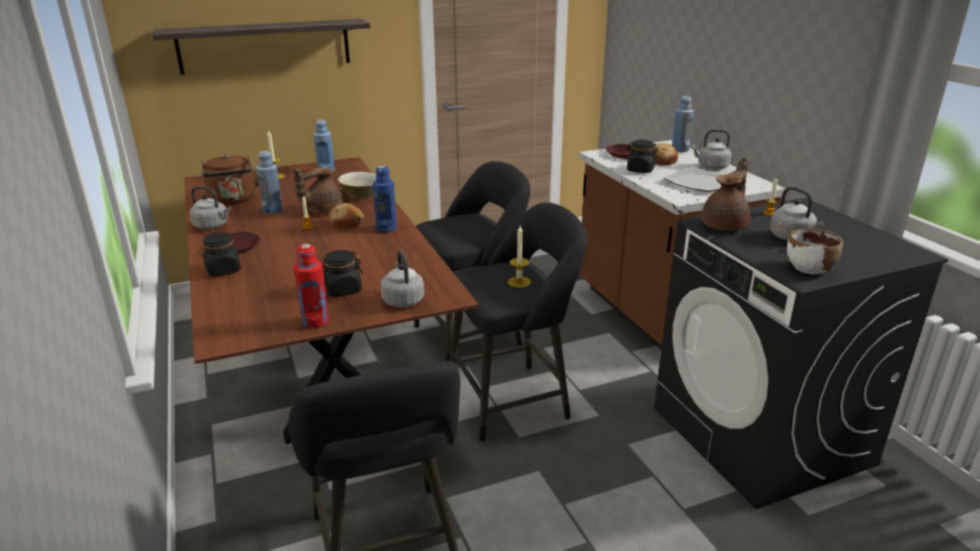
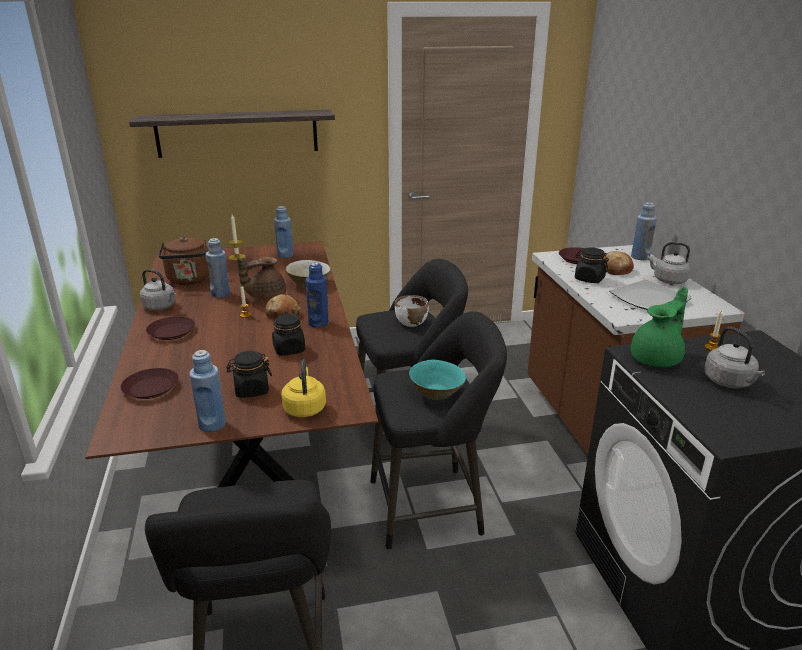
camera: 10 degrees right, 0 degrees up
black jar [203,232,241,277] -> black jar moved to [272,313,305,356]
red bottle [294,244,329,328] -> blue bottle [189,350,226,432]
grey kettle [381,250,424,308] -> yellow kettle [281,359,326,417]
candle [508,226,531,288] -> turquoise bowl [409,360,466,400]
brown teapot [702,157,751,230] -> green teapot [631,287,688,367]
white bowl [787,228,843,274] -> white bowl moved to [395,295,429,327]
none -> brown plate [121,368,179,399]

